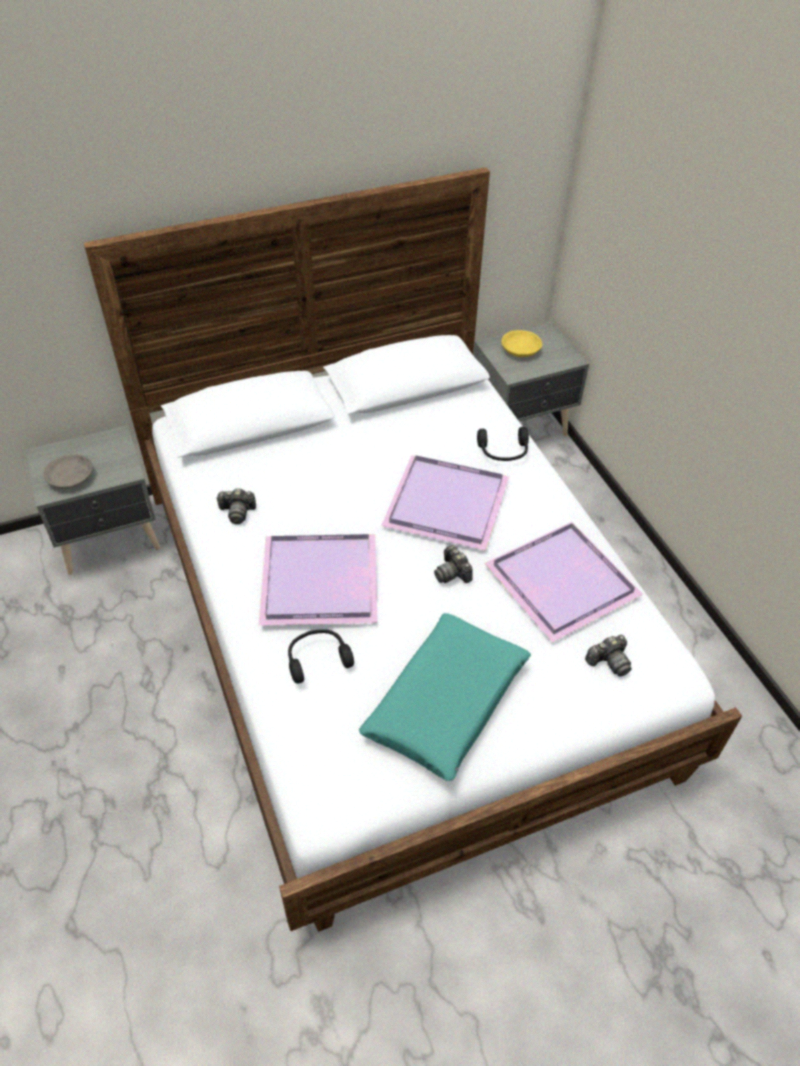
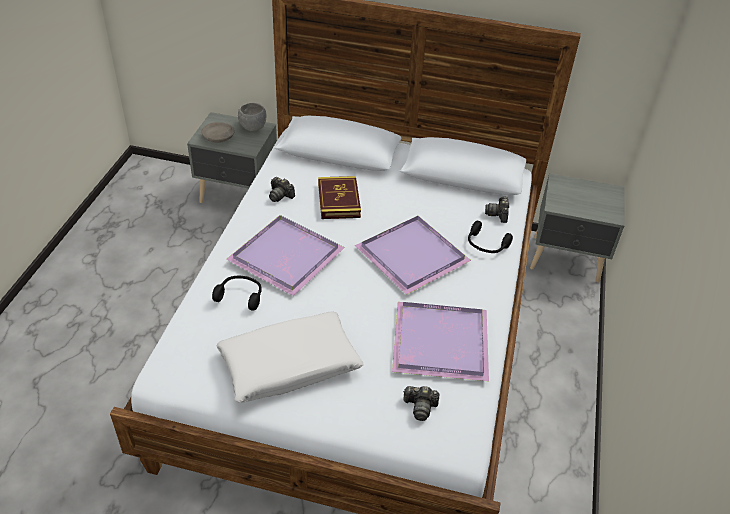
camera: 35 degrees right, 5 degrees down
turquoise pillow [359,613,531,781] -> white pillow [216,312,363,403]
camera [434,545,473,583] -> camera moved to [485,197,509,223]
yellow bowl [501,330,542,357] -> none
none -> grey bowl [238,102,267,131]
none -> book [318,176,361,219]

